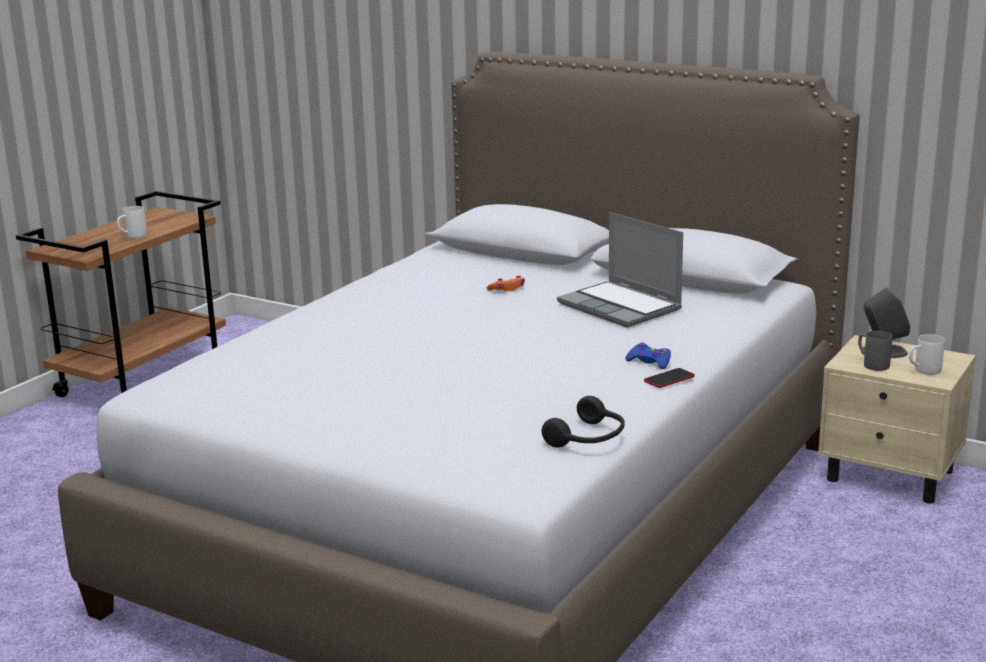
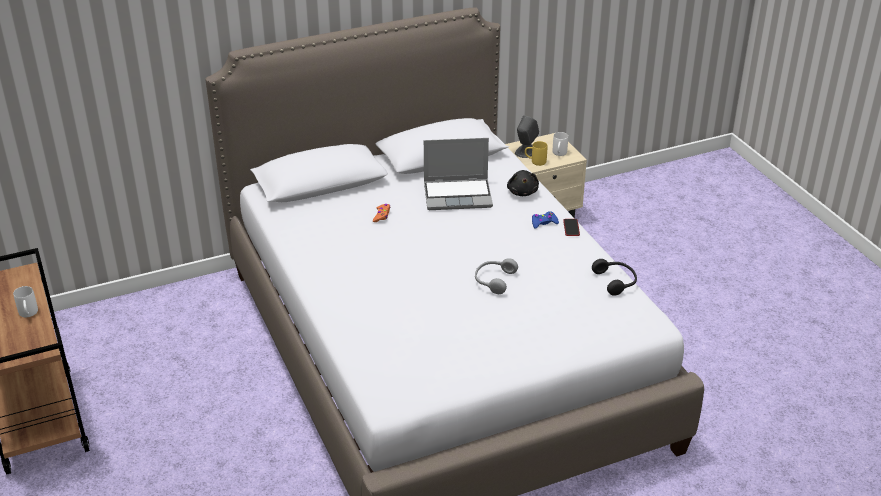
camera: 55 degrees left, 15 degrees up
grey mug [858,331,892,371] -> yellow mug [525,141,547,166]
none -> grey headphones [475,258,518,294]
none -> black plush toy [507,170,539,196]

